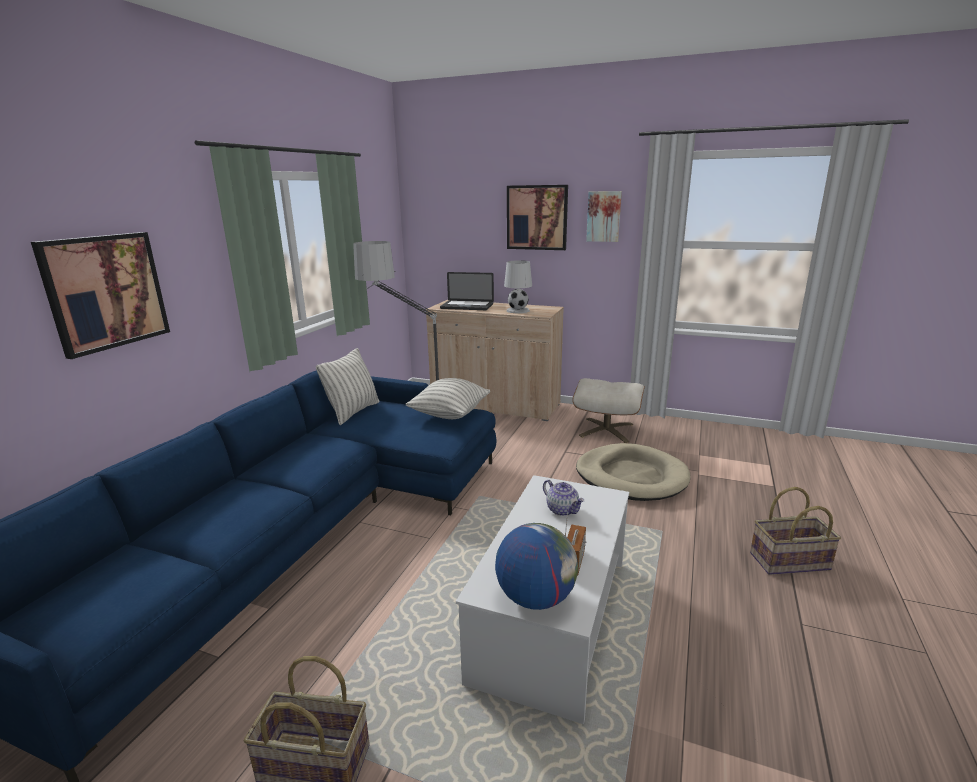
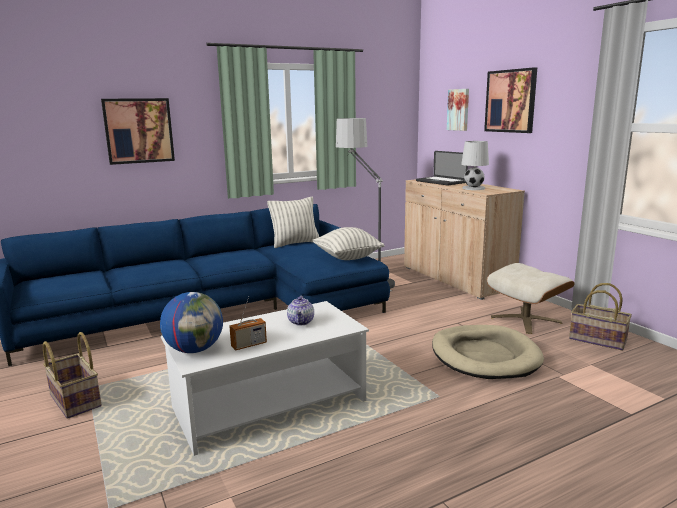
camera: 40 degrees right, 5 degrees down
picture [586,191,622,242] -> picture moved to [447,89,469,131]
basket [750,487,841,575] -> basket moved to [569,283,632,351]

